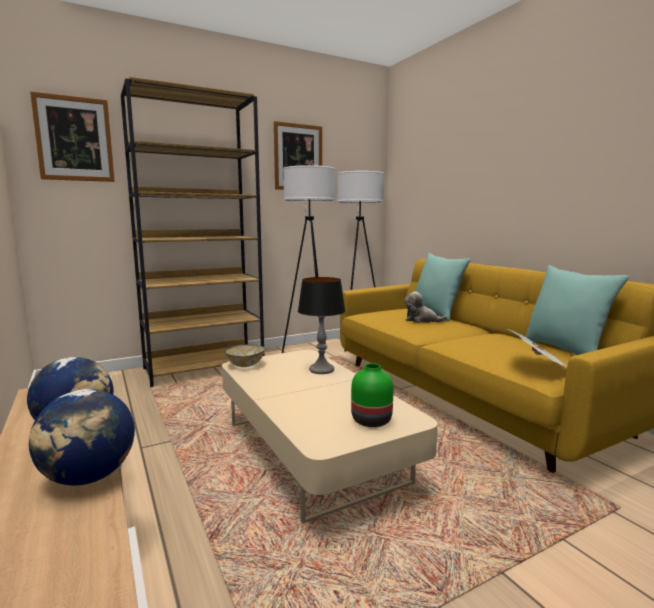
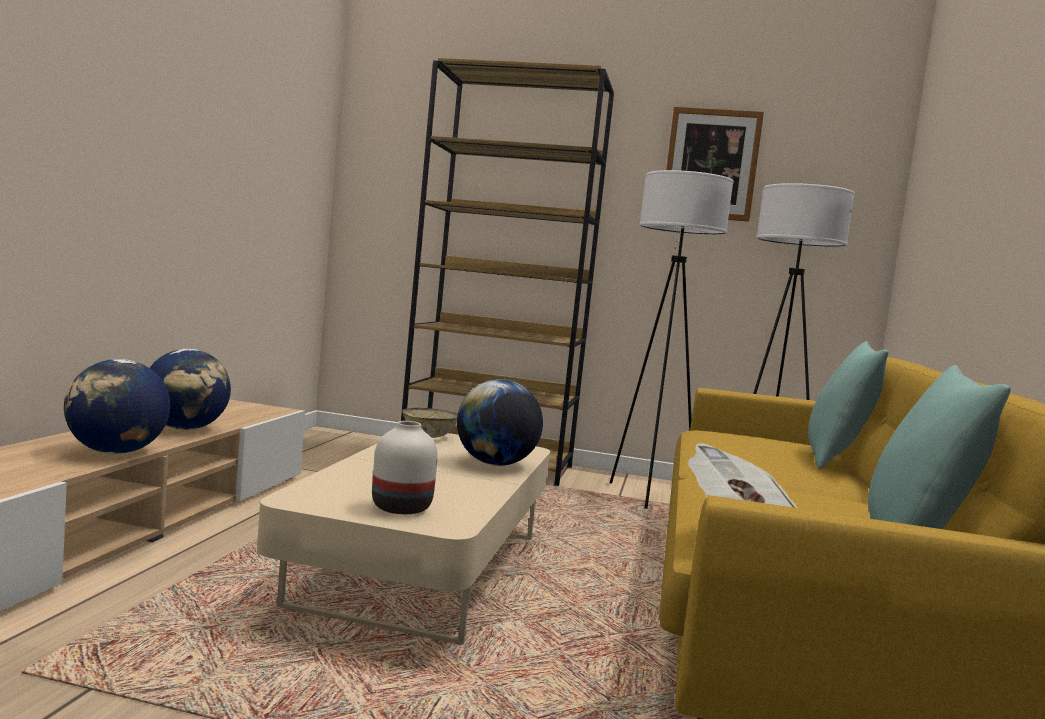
camera: 40 degrees right, 5 degrees down
picture [30,91,115,182] -> none
table lamp [298,277,346,374] -> globe [457,379,543,466]
green vase [351,363,393,427] -> white vase [372,421,438,514]
plush toy [404,292,448,323] -> none

